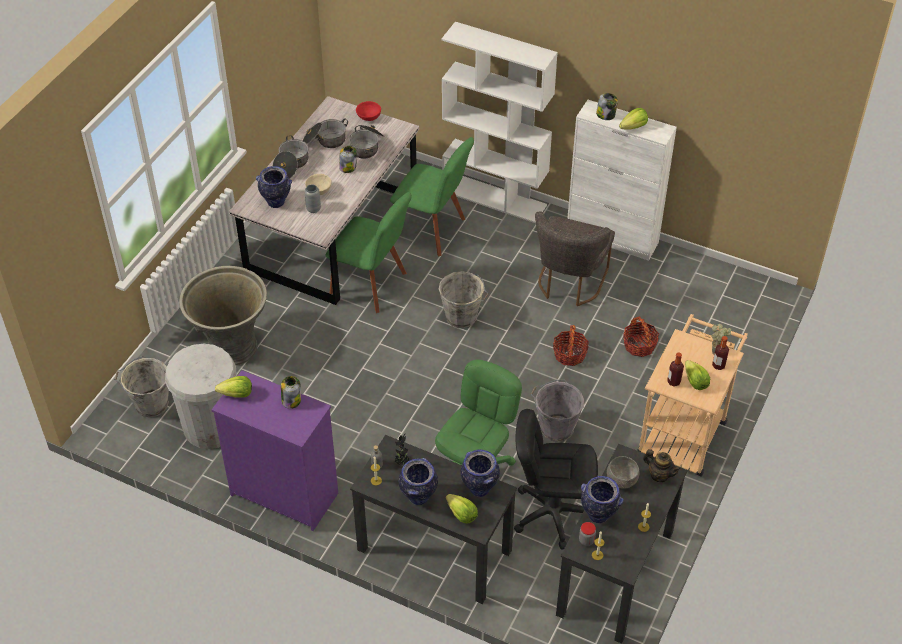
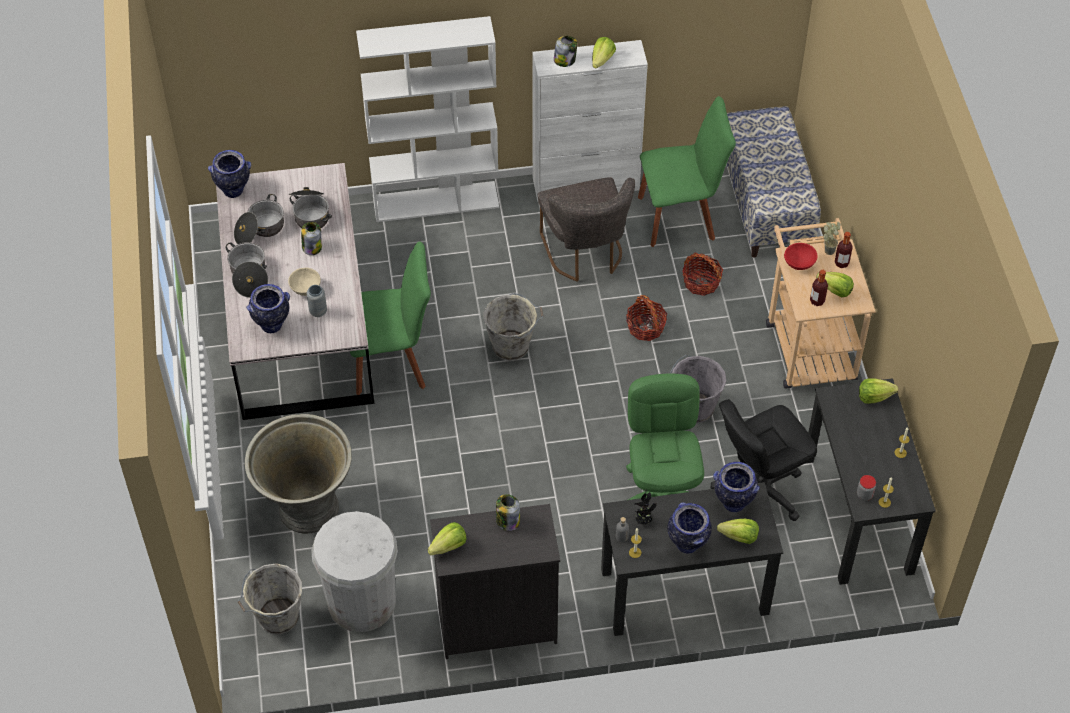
camera: 35 degrees left, 5 degrees up
purple dresser [212,370,338,531] -> black dresser [430,504,560,659]
red bowl [356,101,381,121] -> red bowl moved to [784,243,818,270]
green chair [390,137,474,257] -> green chair moved to [638,96,736,247]
vase [581,476,624,523] -> vase moved to [208,150,251,198]
grey bowl [607,456,640,489] -> none
teapot [643,449,681,482] -> lettuce [859,378,898,404]
none -> bench [727,106,821,258]

